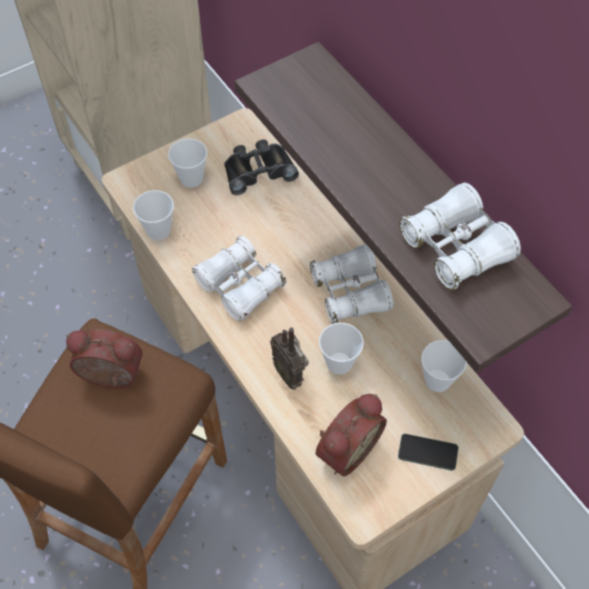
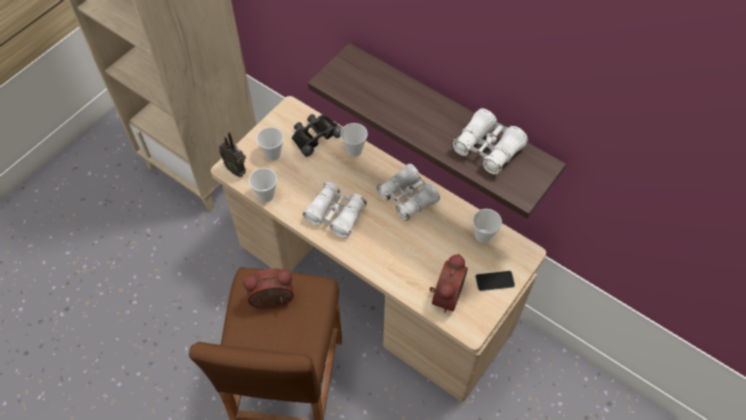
camera: 20 degrees left, 0 degrees up
radio [270,327,309,390] -> radio moved to [219,132,246,177]
cup [319,323,364,375] -> cup moved to [340,123,368,157]

